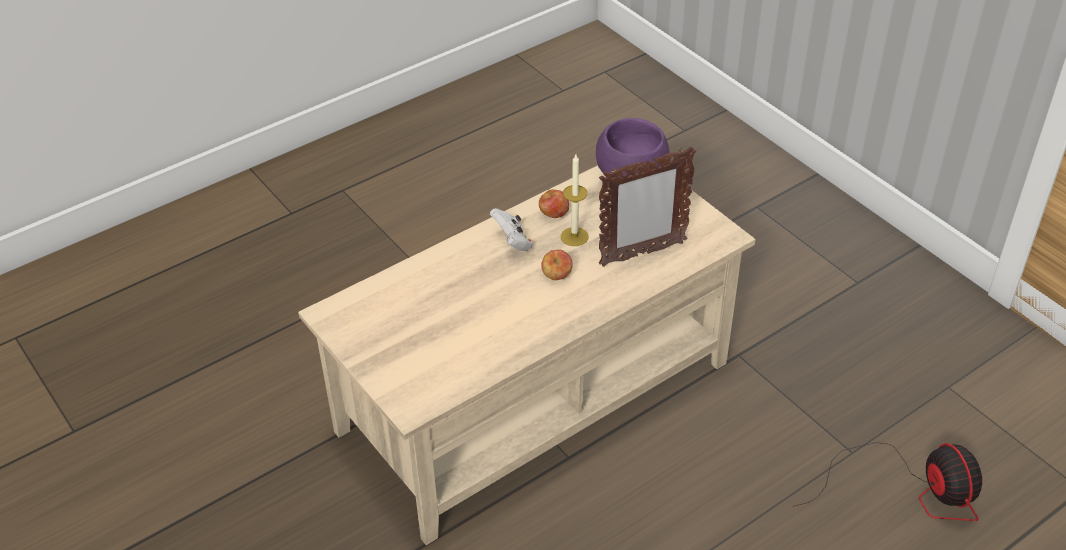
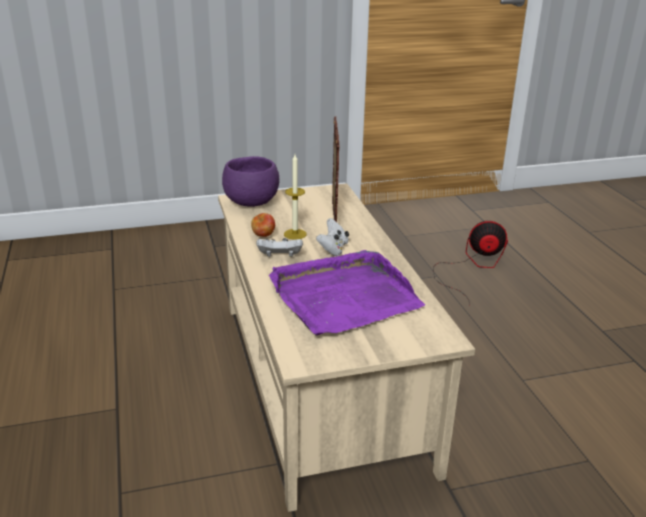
camera: 70 degrees left, 15 degrees down
apple [541,249,573,280] -> white game controller [316,218,349,256]
none -> purple tray [269,250,425,335]

